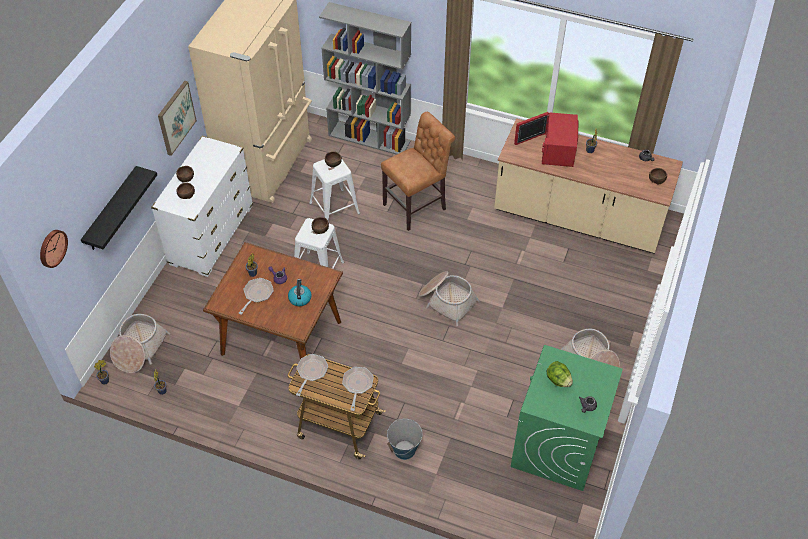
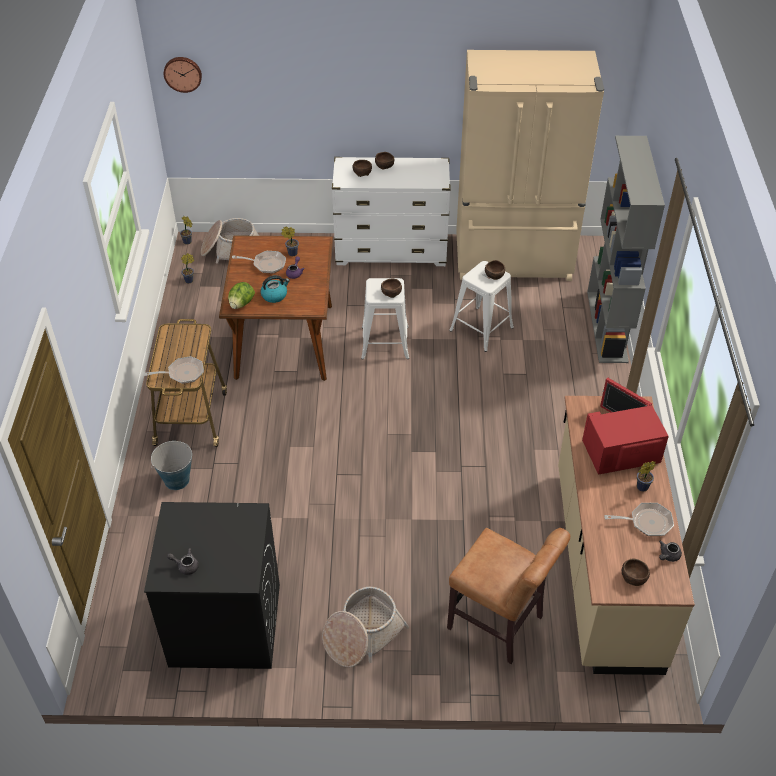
camera: 70 degrees right, 5 degrees down
black shelf [81,166,157,250] -> none
picture [158,81,197,156] -> none
frying pan [296,354,328,396] -> frying pan moved to [604,503,674,536]
brown chair [381,112,455,231] -> brown chair moved to [447,528,570,664]
basket [419,271,480,326] -> none
green washing machine [511,345,623,491] -> black washing machine [144,502,280,669]
lettuce [547,361,573,387] -> lettuce moved to [228,282,255,309]

